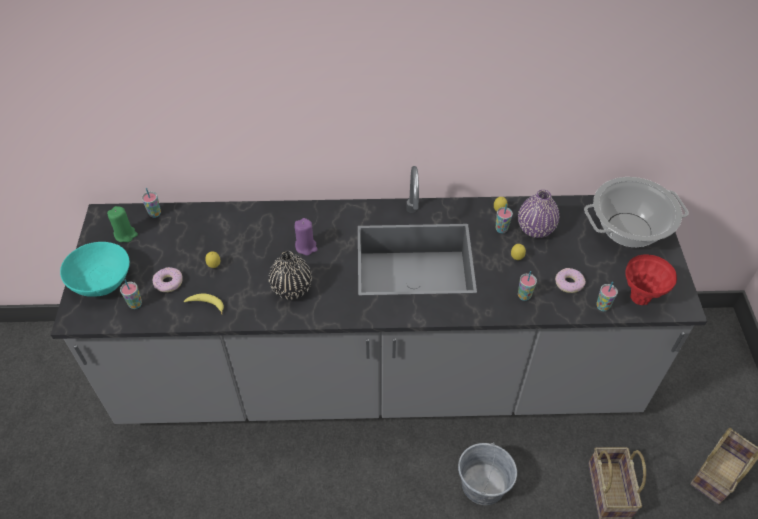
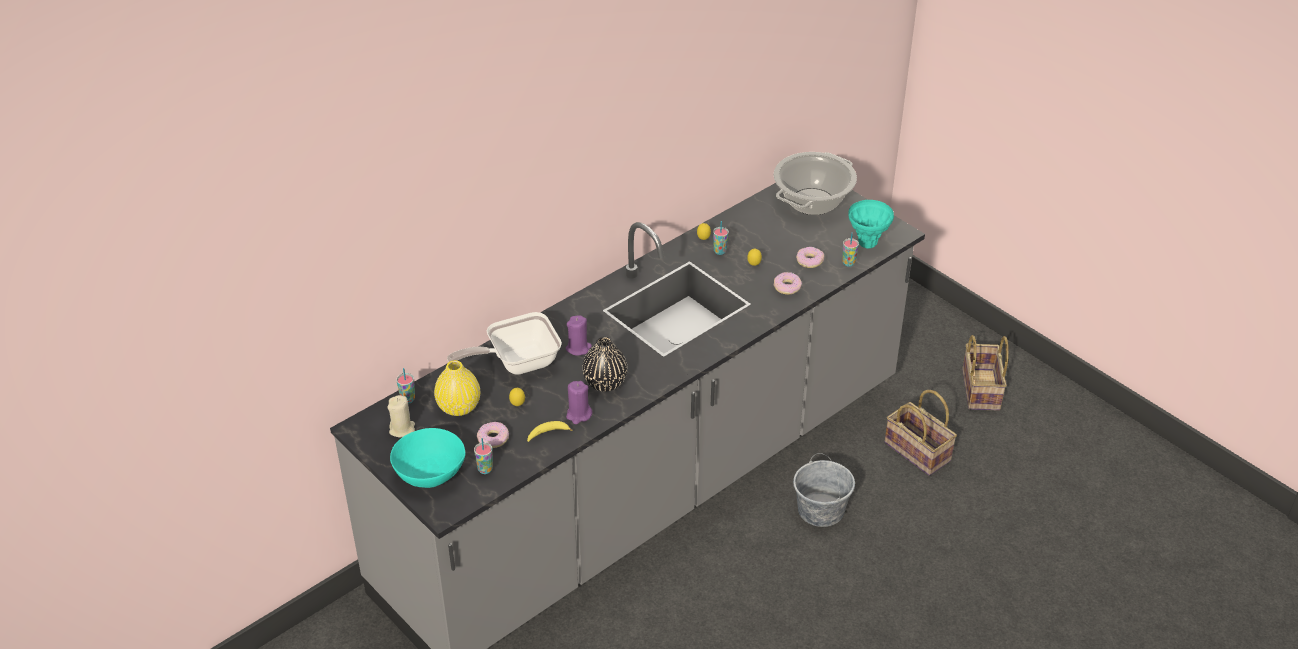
camera: 40 degrees left, 10 degrees down
green candle [107,206,138,242] -> beige candle [387,395,415,438]
purple vase [518,190,559,238] -> none
cup [518,271,537,301] -> donut [774,272,802,295]
red vase [625,254,677,305] -> turquoise vase [848,200,894,248]
none -> yellow vase [434,360,480,416]
none -> frying pan [447,312,562,375]
none -> purple candle [566,381,592,424]

